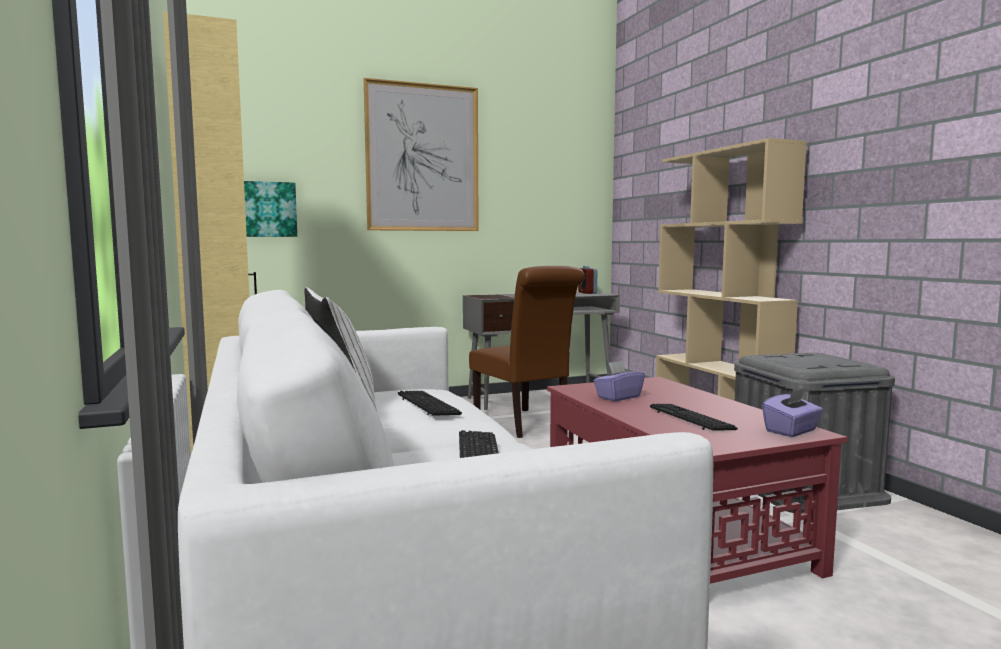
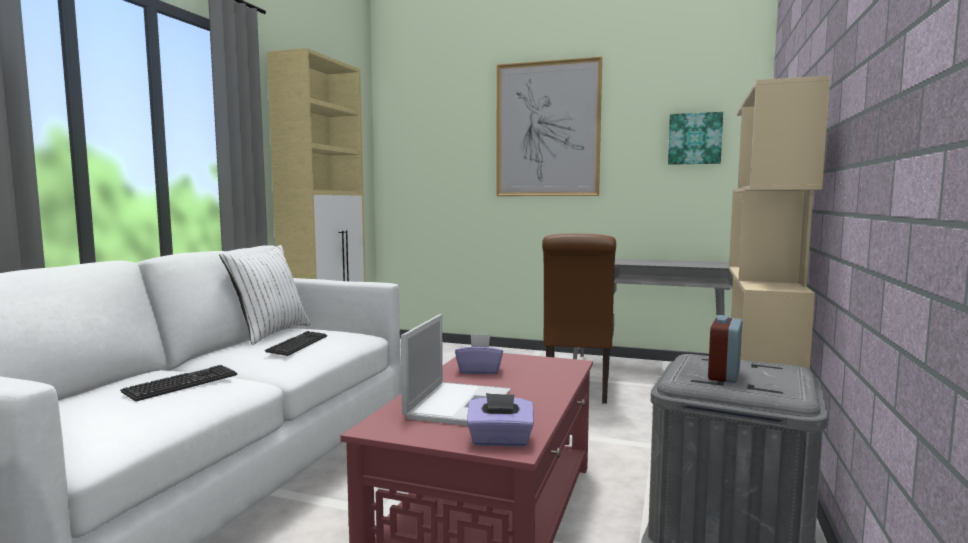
camera: 40 degrees right, 0 degrees up
picture [244,181,297,237] -> picture moved to [668,112,723,165]
alarm clock [578,266,597,294] -> alarm clock moved to [708,315,742,383]
keyboard [649,404,738,431] -> laptop [401,314,511,426]

